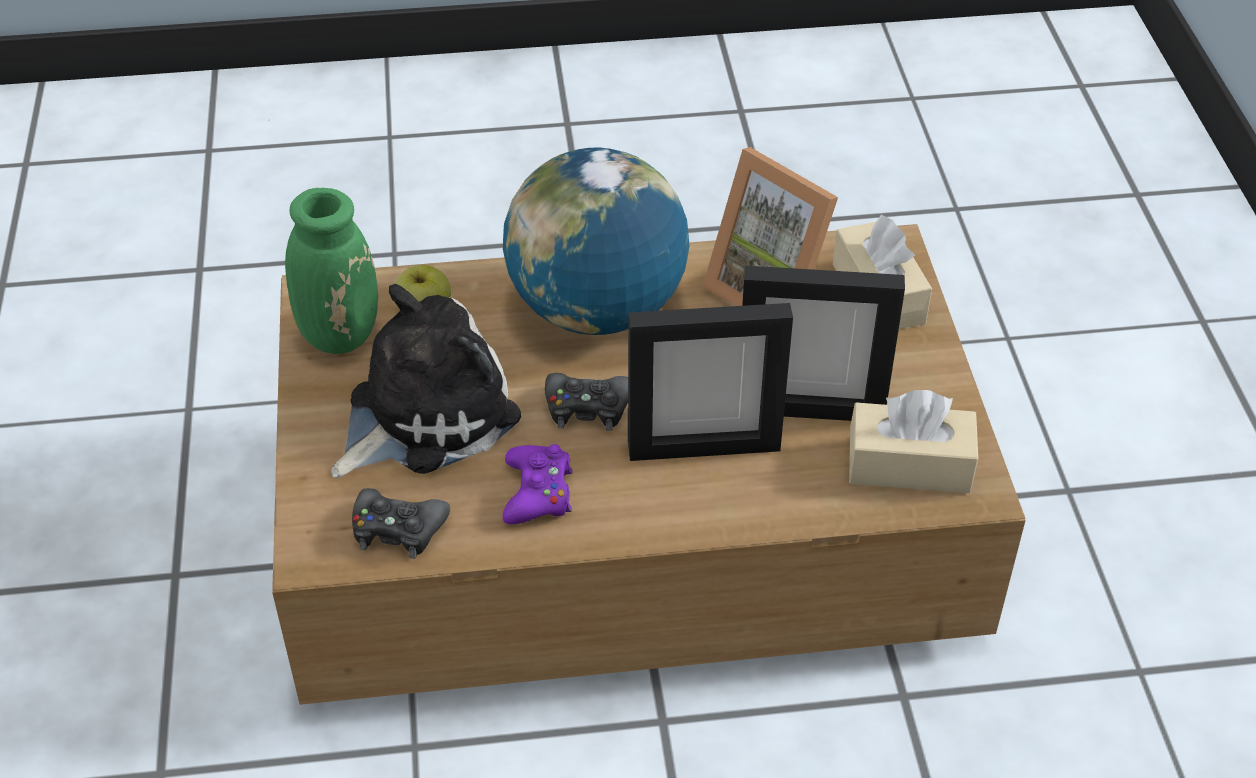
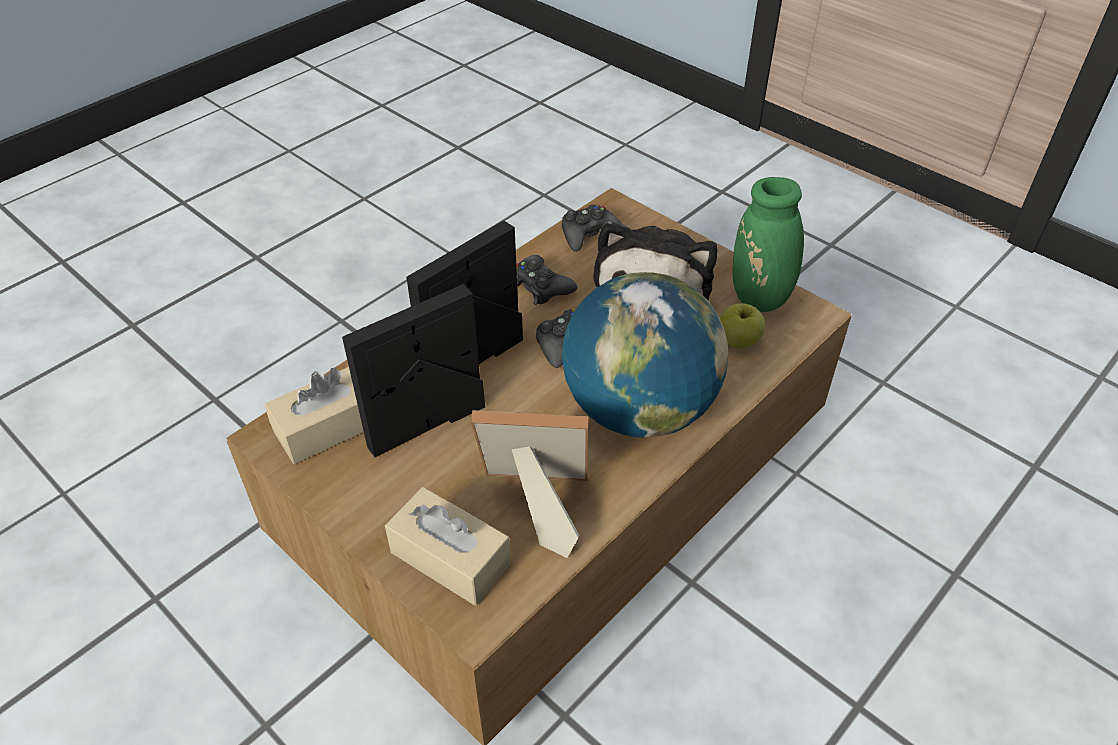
camera: 140 degrees right, 0 degrees up
purple game controller [503,444,572,524] -> black game controller [516,255,577,305]

